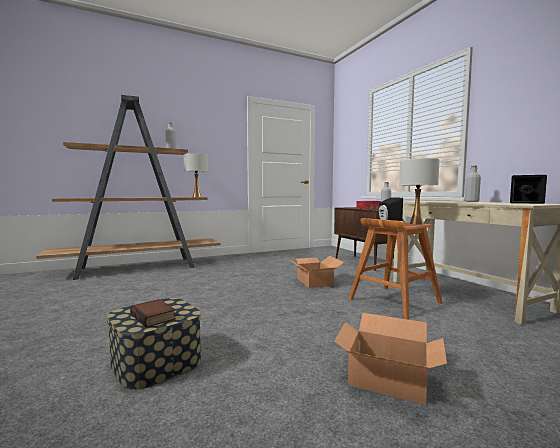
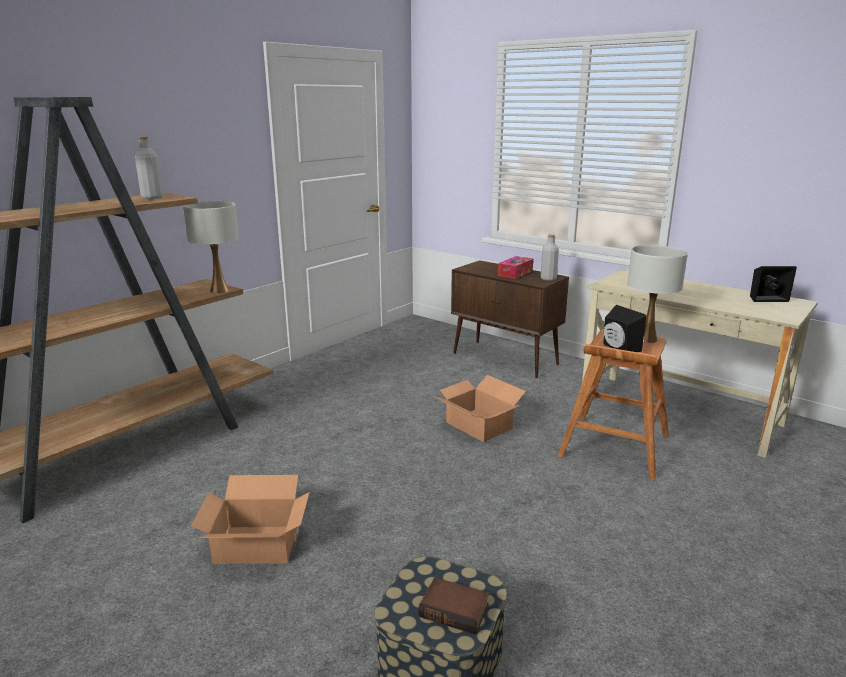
camera: 25 degrees left, 15 degrees up
cardboard box [334,313,447,405] -> cardboard box moved to [191,475,310,564]
grey bottle [465,166,481,202] -> none

